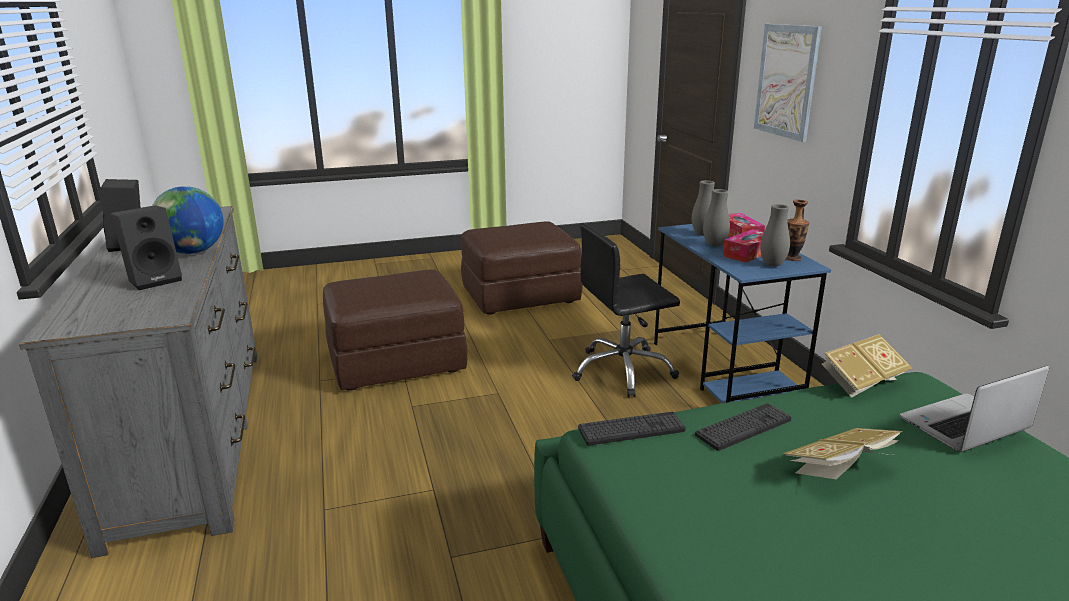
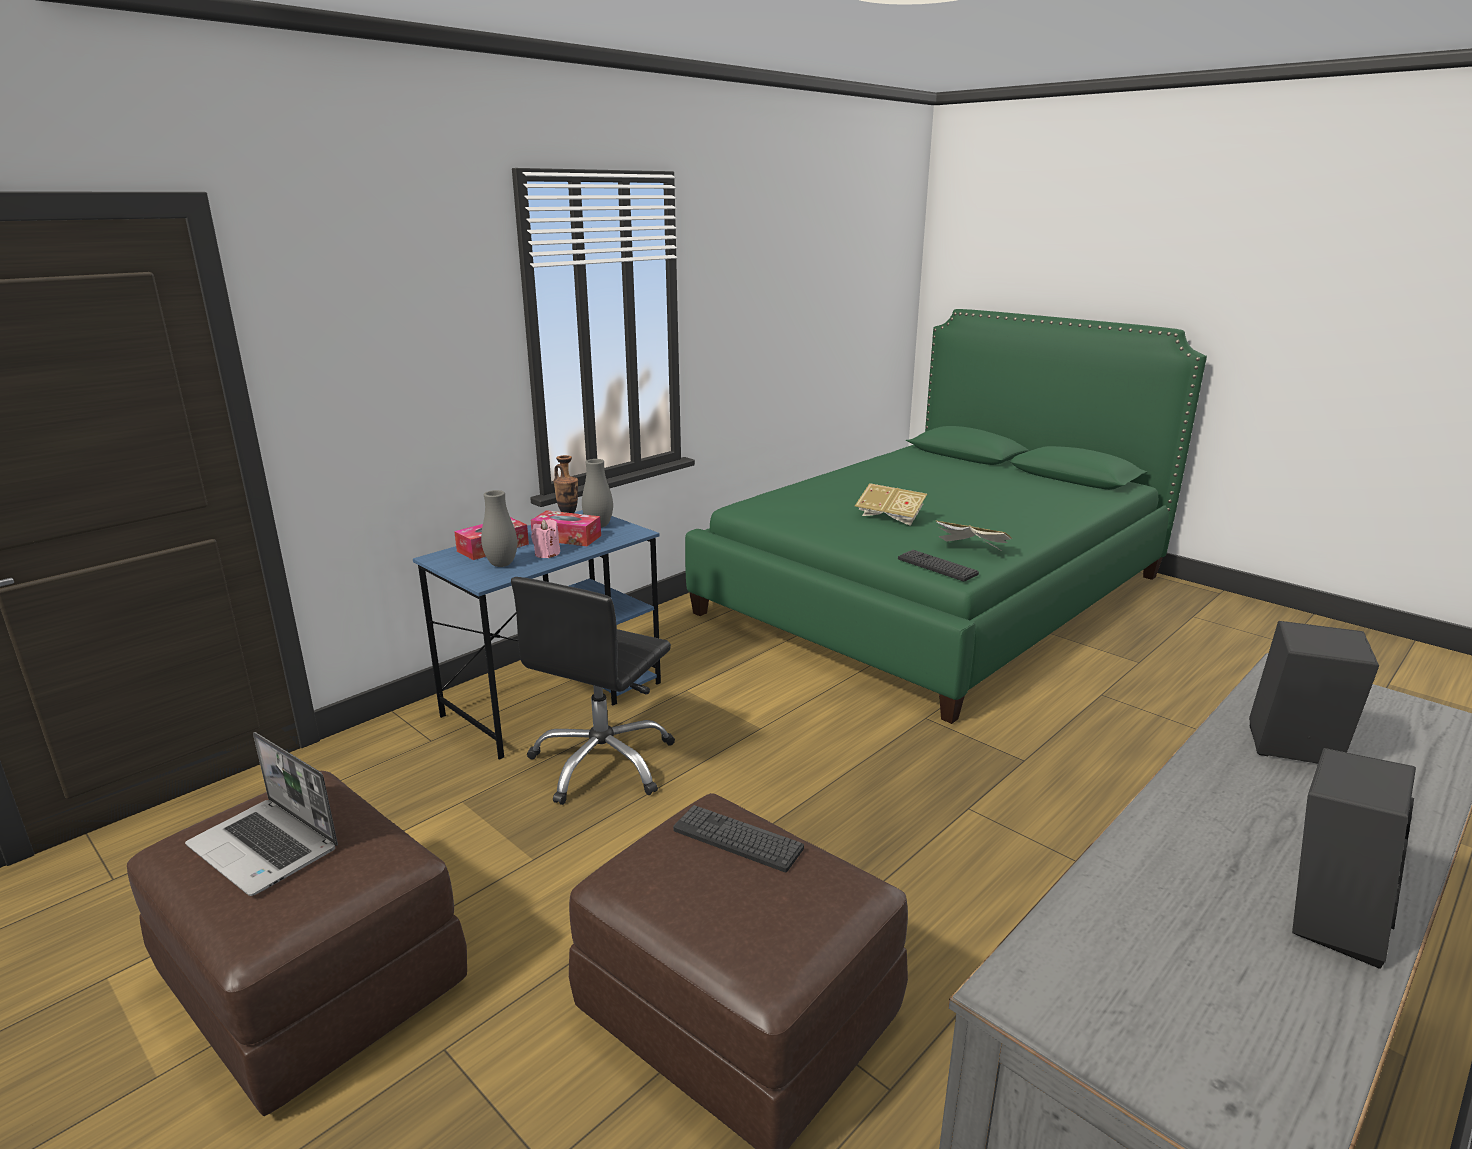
camera: 120 degrees left, 0 degrees up
globe [152,186,224,254] -> none
black office chair [572,223,680,397] -> black office chair turned 75 degrees clockwise [511,577,675,805]
keyboard [695,404,791,451] -> keyboard moved to [673,805,804,872]
grey vase [703,189,730,247] -> pink candle [531,519,560,558]
picture [754,24,822,142] -> none
book [822,334,912,398] -> book moved to [935,520,1012,550]
laptop [900,365,1050,452] -> laptop moved to [185,732,338,896]

